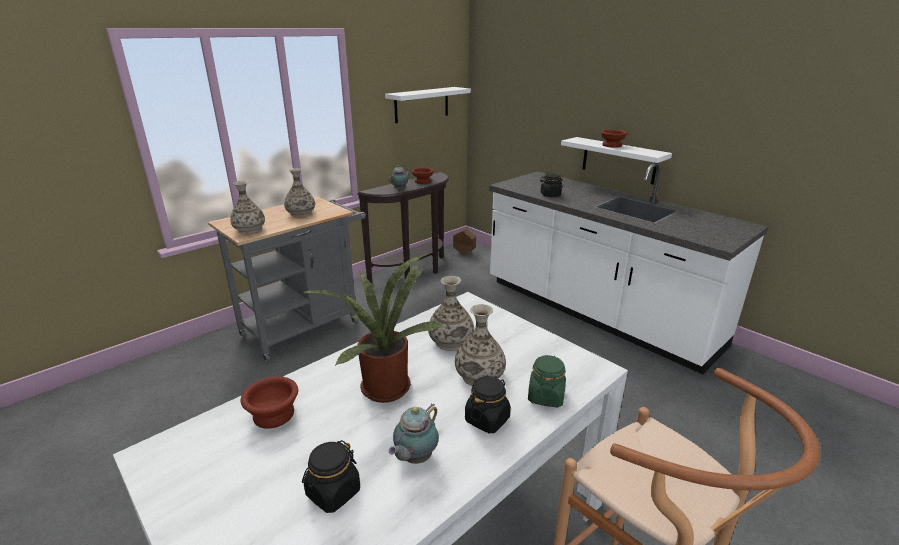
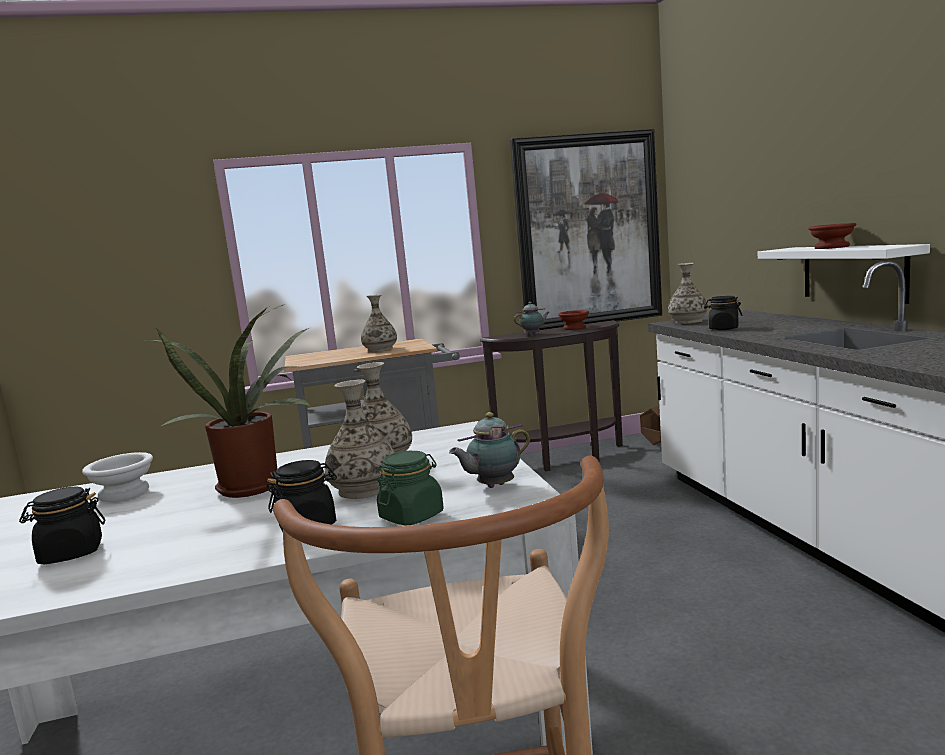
camera: 30 degrees right, 15 degrees down
vase [230,181,265,234] -> vase moved to [668,263,708,324]
brown bowl [241,376,298,429] -> white bowl [82,452,153,502]
white shelf [385,87,471,123] -> picture [510,129,662,330]
teapot [389,403,439,464] -> teapot moved to [449,412,530,488]

